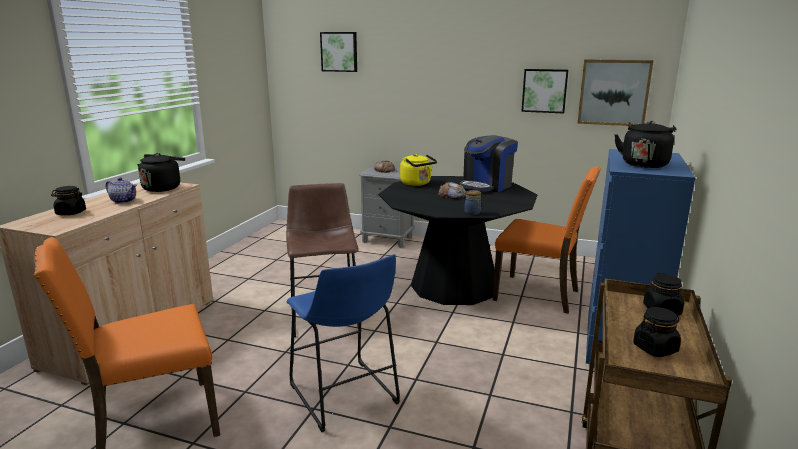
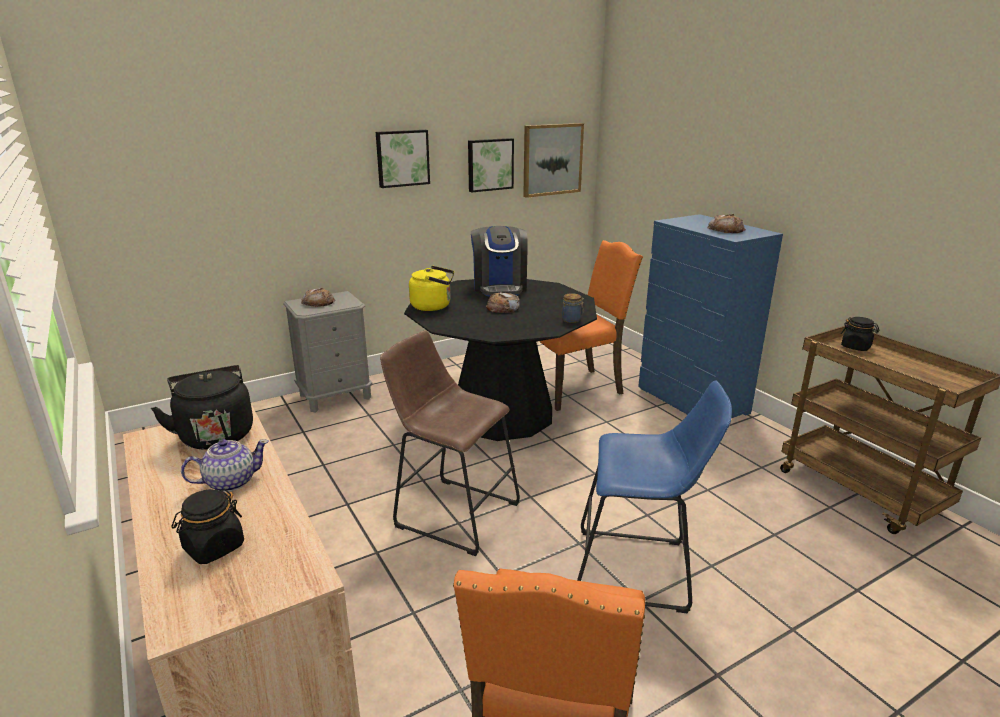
camera: 50 degrees left, 5 degrees up
picture [320,32,357,72] -> picture moved to [376,130,430,188]
black kettle [614,121,676,168] -> bread [707,214,746,233]
black jar [633,307,681,357] -> none

